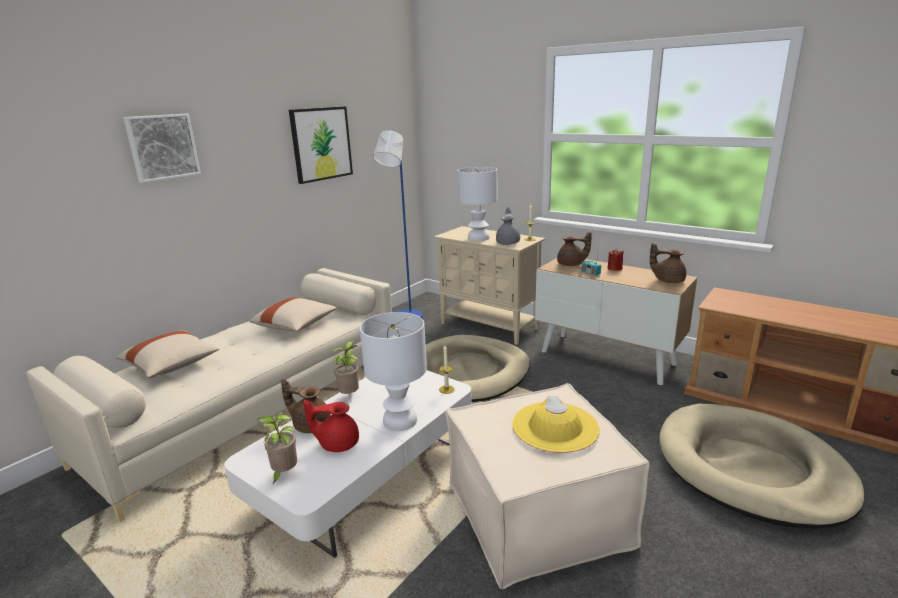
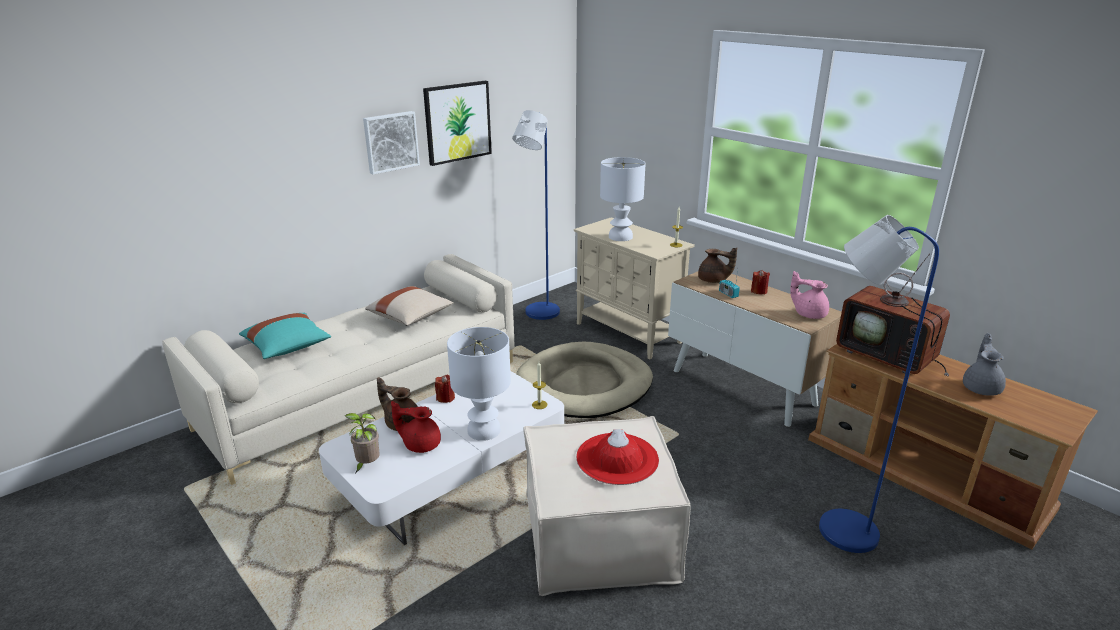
camera: 10 degrees right, 5 degrees up
beige pillow [116,331,219,378] -> turquoise pillow [239,313,331,359]
picture [123,114,201,183] -> picture moved to [363,111,420,175]
potted plant [332,341,359,394] -> red candle [435,375,455,403]
grey teapot [496,207,520,245] -> grey teapot moved to [963,333,1006,396]
yellow hat [512,396,600,453] -> red hat [576,429,659,485]
brown teapot [650,243,686,283] -> pink teapot [790,271,829,319]
beige dog bed [659,404,865,529] -> blue floor lamp [819,215,939,553]
none -> television [836,253,950,377]

